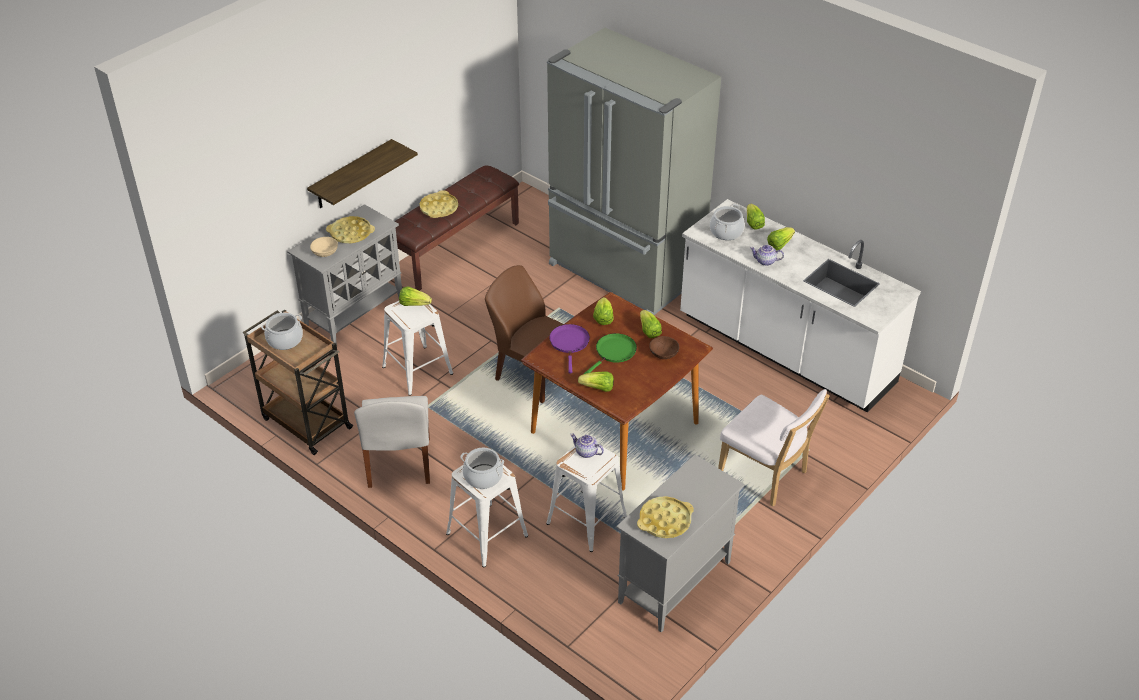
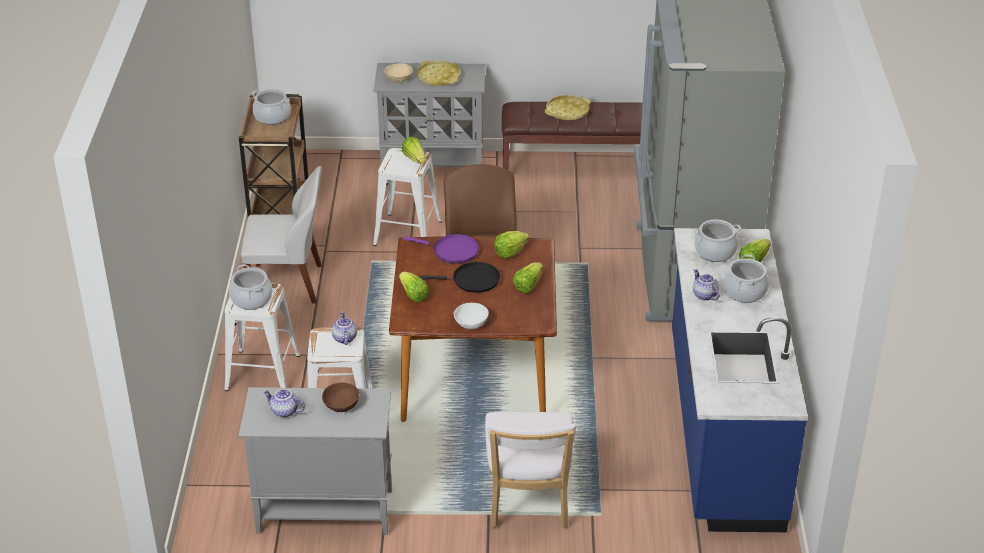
camera: 50 degrees right, 5 degrees down
shelf [307,139,418,208] -> none
white chair [354,396,430,488] -> white chair turned 135 degrees counterclockwise [241,166,322,303]
purple frying pan [549,324,590,373] -> purple frying pan turned 60 degrees clockwise [403,234,479,264]
green frying pan [584,333,637,374] -> black frying pan [419,262,500,293]
yellow tray [637,496,694,538] -> teapot [263,389,305,418]
brown bowl [649,336,679,359] -> brown bowl moved to [322,382,359,412]
white counter [680,199,921,413] -> blue counter [672,228,808,532]
lettuce [767,227,795,251] -> cooking pot [723,254,769,303]
none -> white bowl [454,303,489,329]

